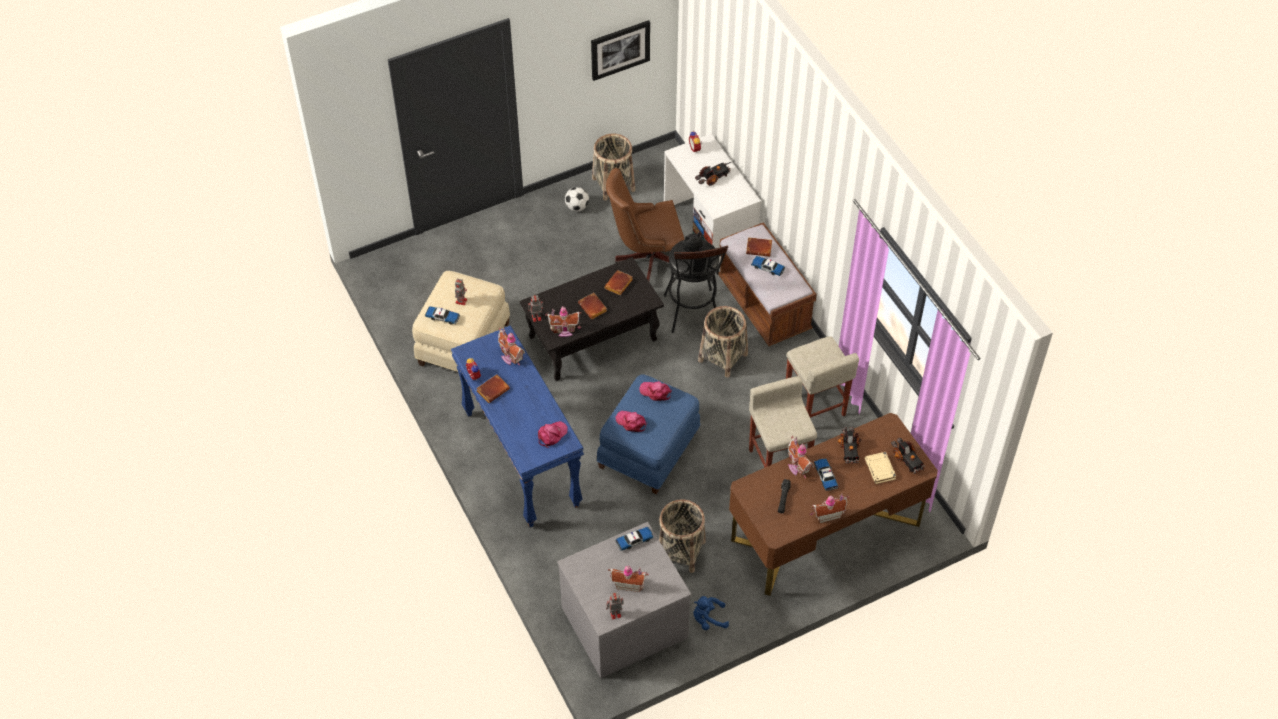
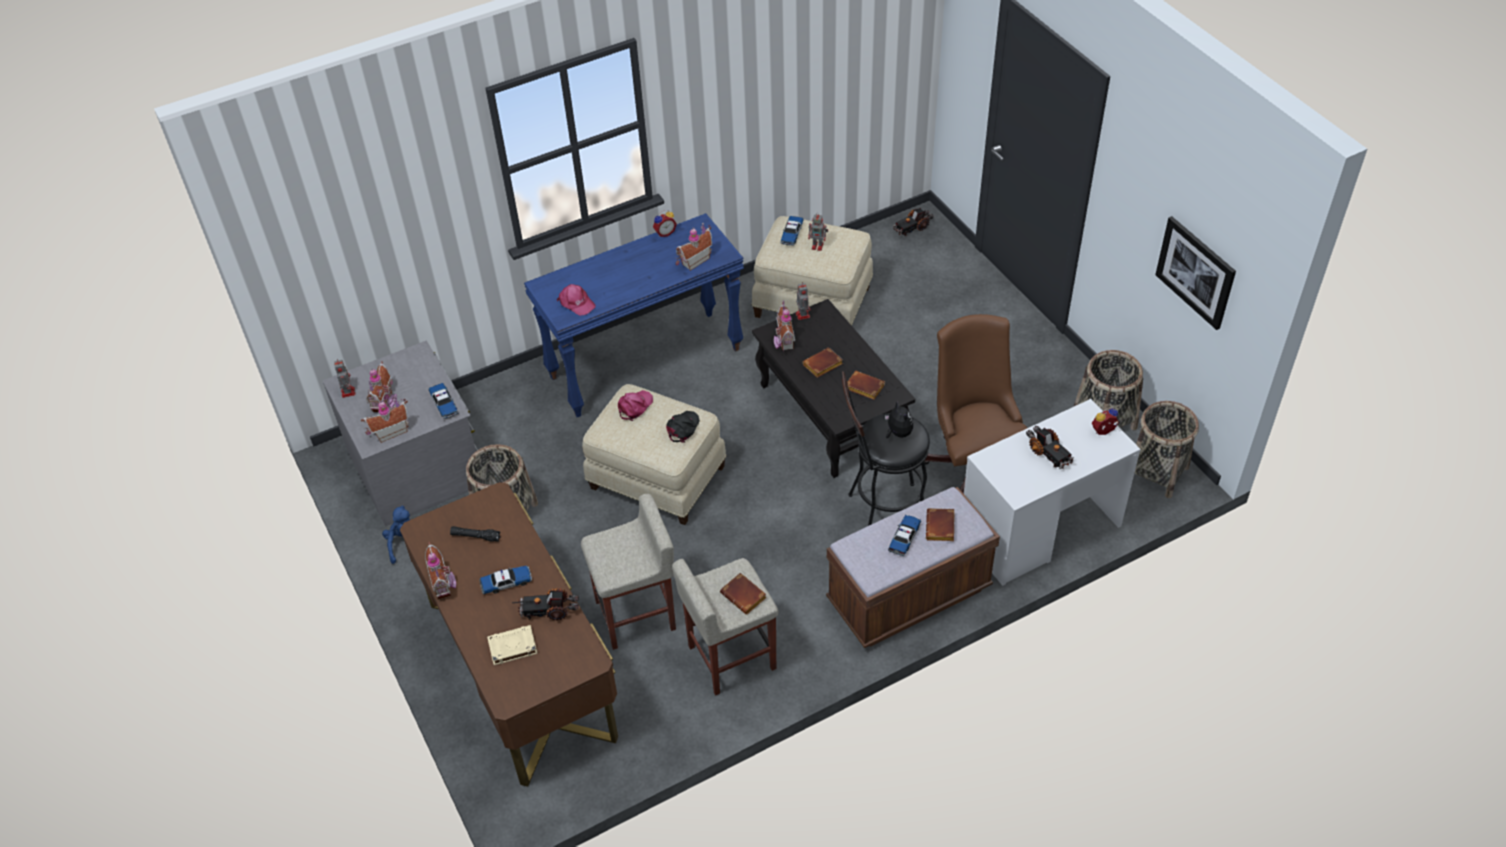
camera: 90 degrees right, 5 degrees down
brown book [476,374,510,403] -> brown book moved to [720,573,767,615]
football [565,187,589,211] -> none
blue ottoman [597,375,700,494] -> beige ottoman [582,384,727,525]
pink cap [639,381,672,401] -> black cap [666,411,700,443]
basket [698,306,748,378] -> basket moved to [1134,401,1199,498]
toy house [788,436,814,478] -> toy house moved to [361,397,409,443]
toy truck [891,438,925,474] -> toy truck moved to [893,208,934,236]

